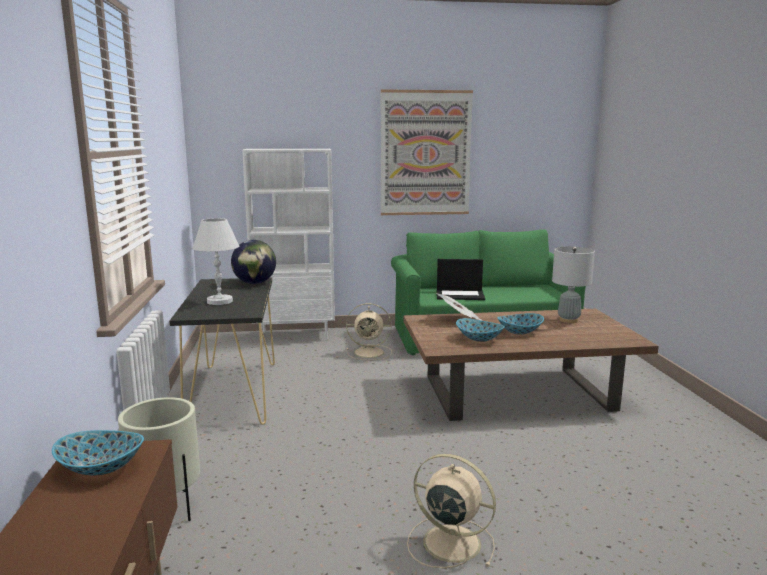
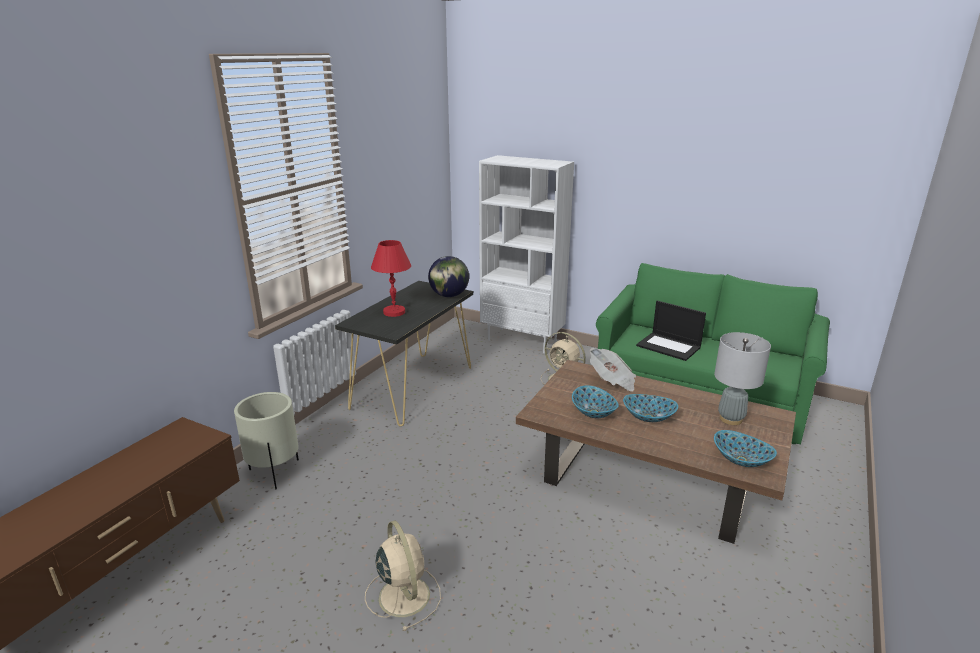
camera: 35 degrees right, 10 degrees up
bowl [52,430,144,475] -> bowl moved to [714,430,777,467]
white table lamp [192,218,239,305] -> red table lamp [371,240,411,317]
picture [381,89,473,215] -> none

